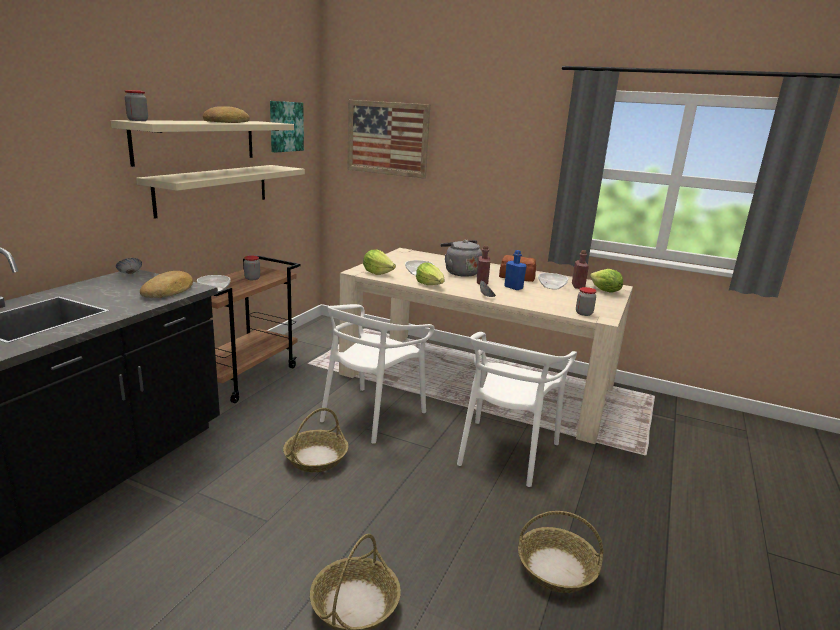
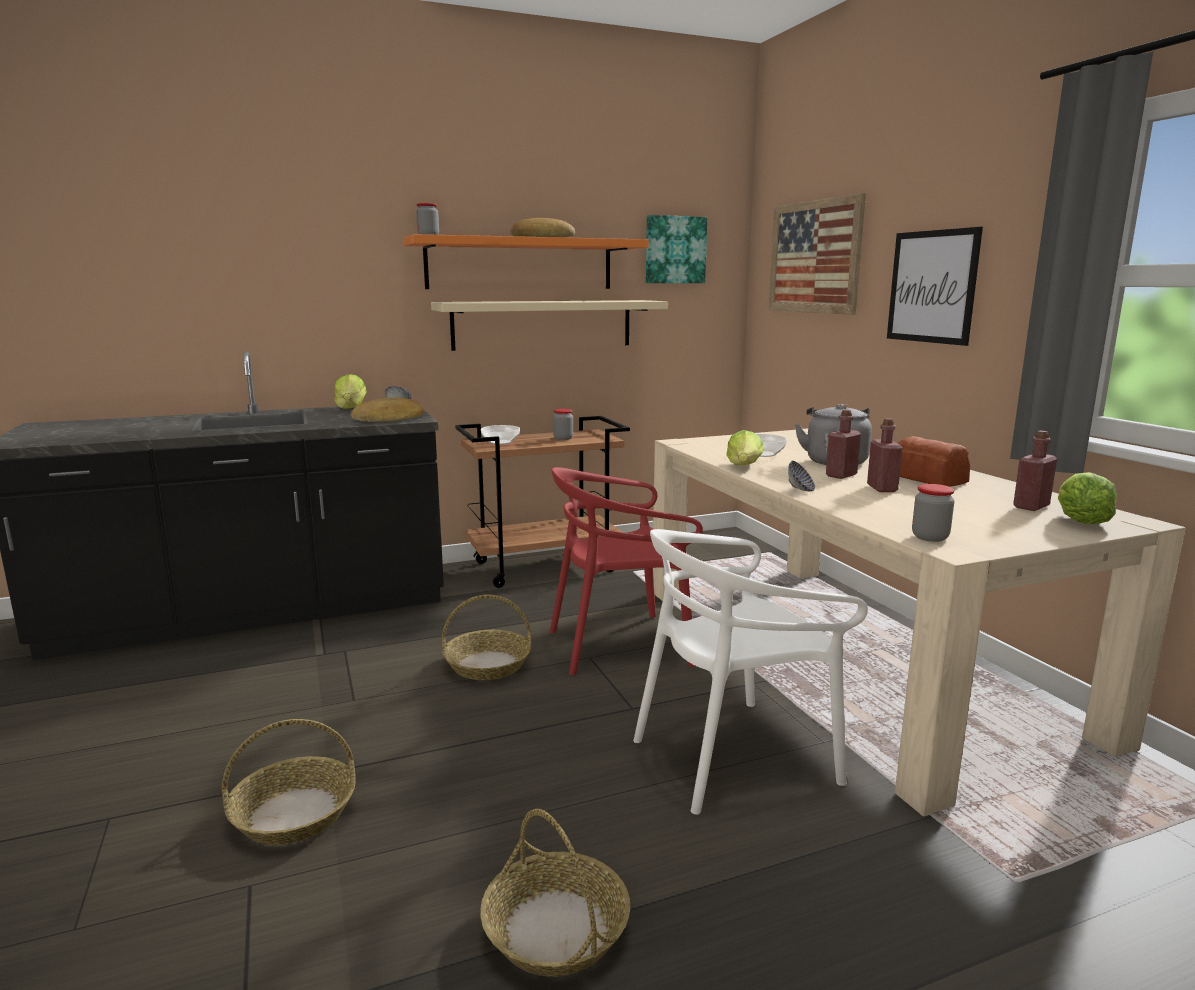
camera: 45 degrees right, 5 degrees down
beige shelf [111,120,294,167] -> orange shelf [403,234,649,289]
white chair [320,304,435,444] -> red chair [550,467,703,676]
lettuce [363,250,396,275] -> lettuce moved to [334,374,367,409]
blue bottle [504,250,527,290] -> red bottle [867,418,903,492]
bowl [538,273,568,289] -> none
none -> picture [887,227,983,346]

